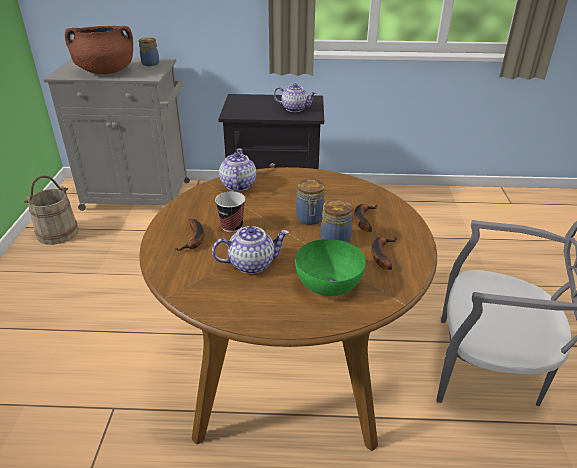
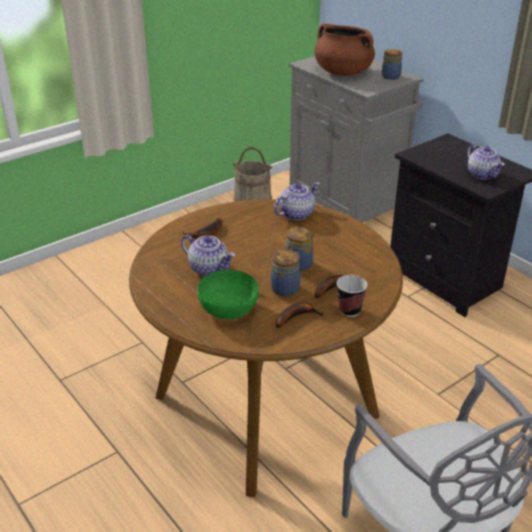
camera: 50 degrees right, 0 degrees up
cup [215,192,245,233] -> cup moved to [337,275,367,317]

